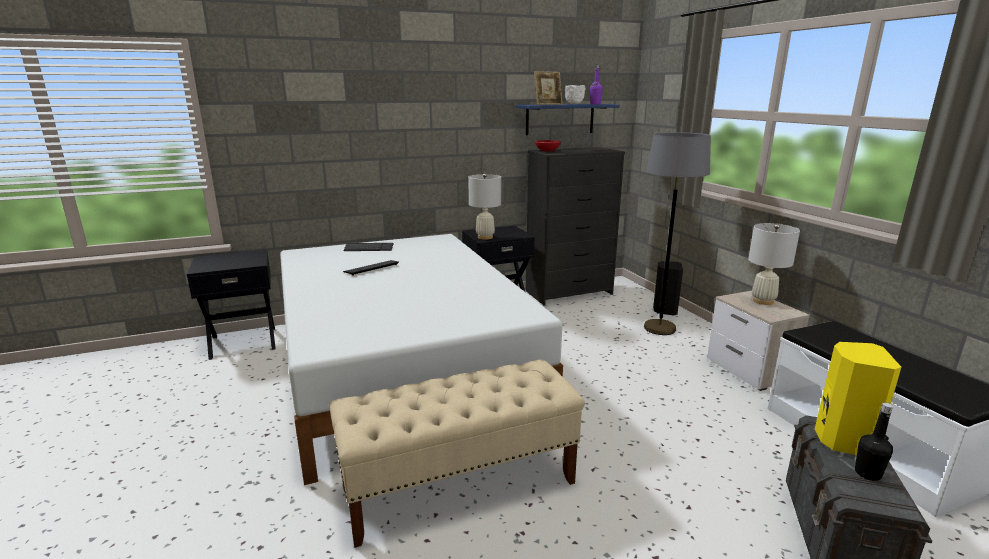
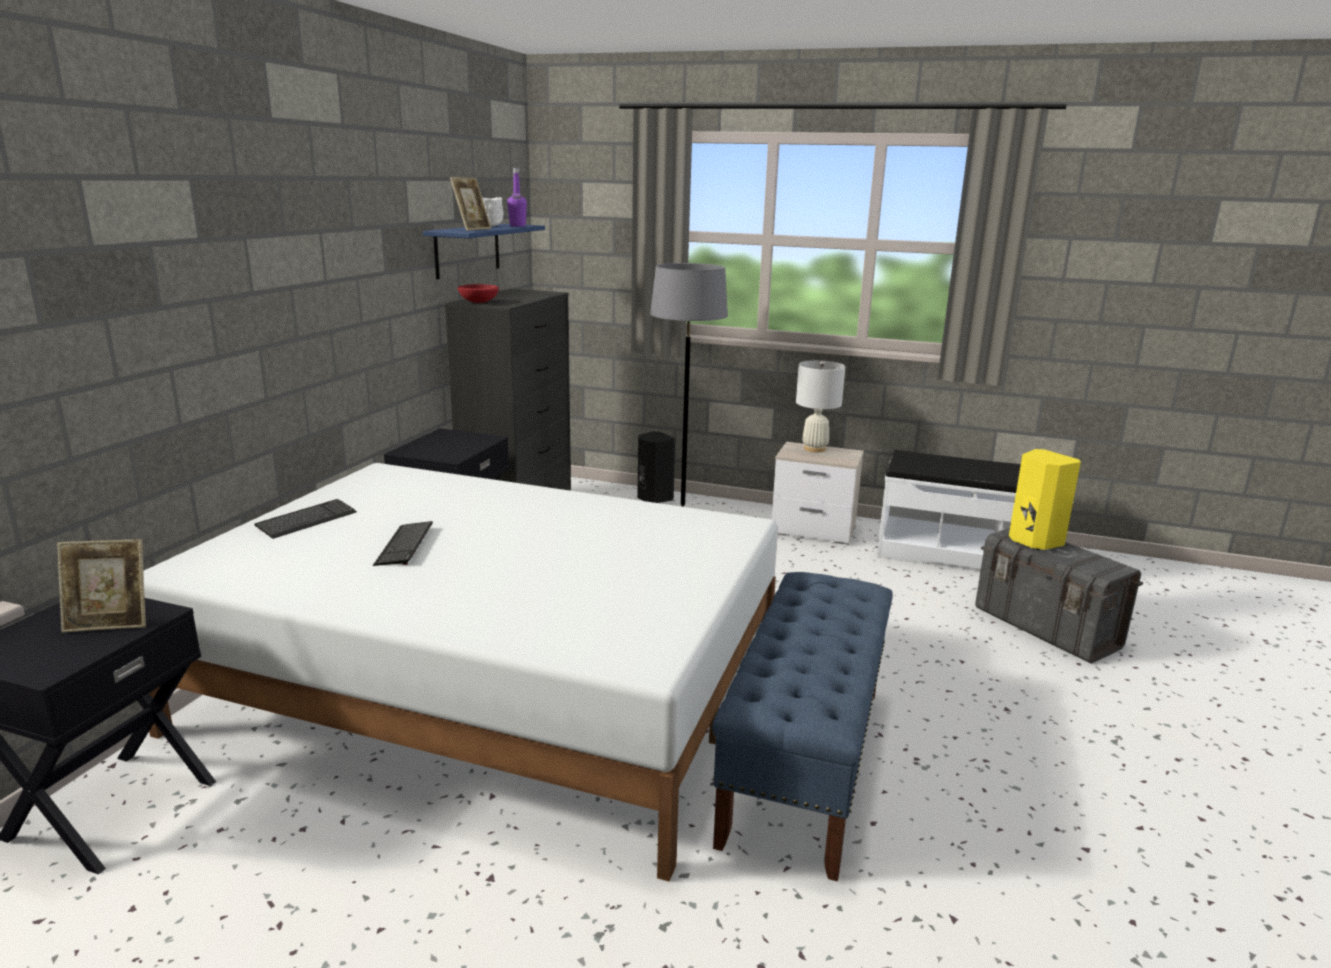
camera: 50 degrees left, 0 degrees up
beige bench [329,359,585,548] -> blue bench [712,572,893,882]
white table lamp [468,174,501,240] -> none
black bottle [855,403,893,481] -> none
none -> picture frame [57,539,146,633]

